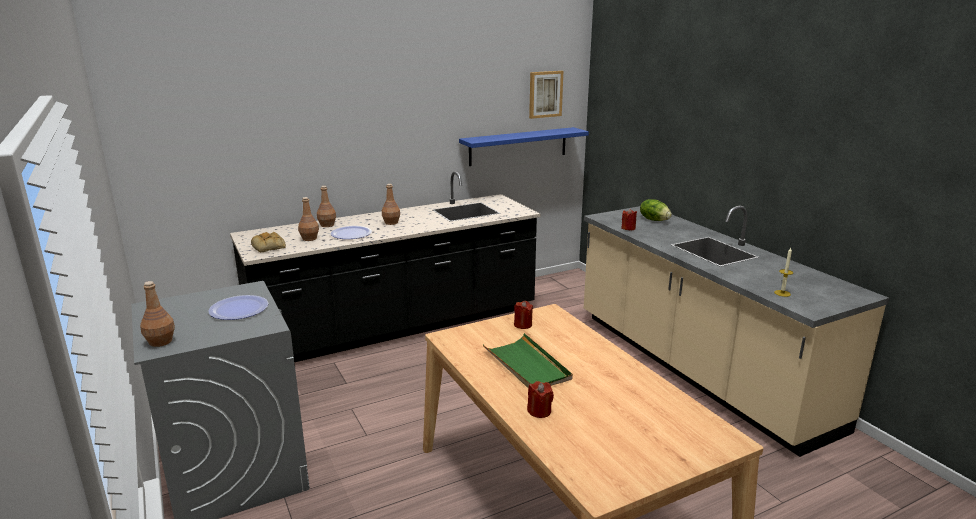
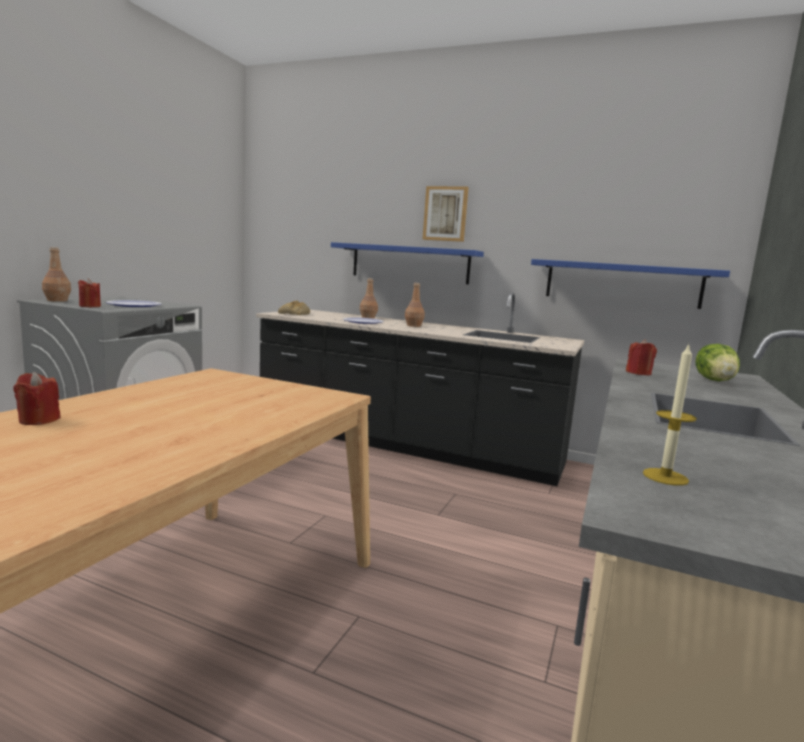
camera: 50 degrees right, 10 degrees down
brown bottle [298,197,319,241] -> none
green tray [483,333,573,388] -> none
red candle [514,301,533,329] -> red candle moved to [78,279,101,307]
picture [529,71,563,119] -> picture moved to [423,186,469,242]
none -> blue shelf [331,242,484,284]

